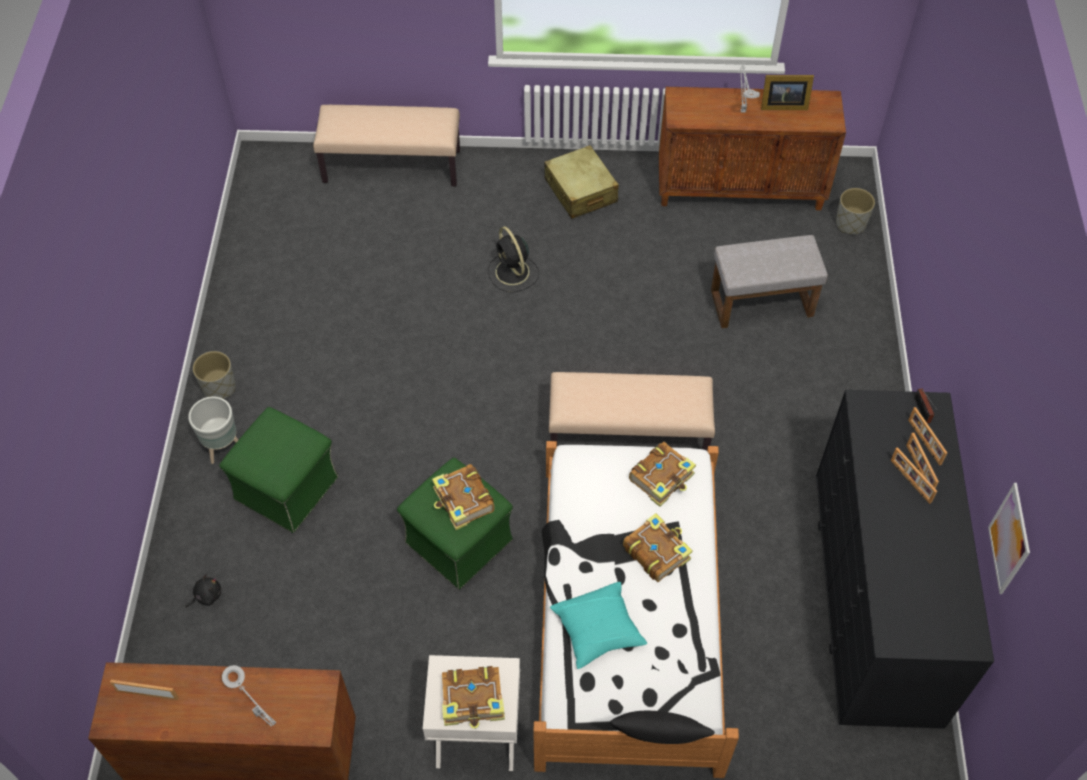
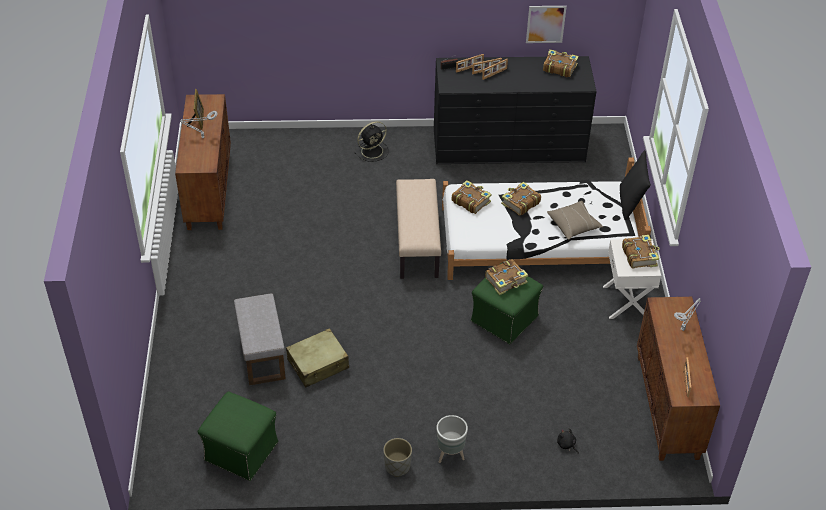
camera: 95 degrees left, 10 degrees down
green ottoman [219,407,338,533] -> green ottoman moved to [197,391,278,481]
beige bench [313,105,460,186] -> none
black fan [488,227,539,292] -> black fan moved to [355,121,389,162]
beige suitcase [544,145,619,219] -> beige suitcase moved to [286,328,349,387]
turquoise pillow [550,582,647,669] -> beige pillow [547,201,603,240]
grey ottoman [711,235,828,328] -> grey ottoman moved to [234,293,286,385]
grey planter [836,188,875,234] -> none
none -> book [543,49,578,77]

